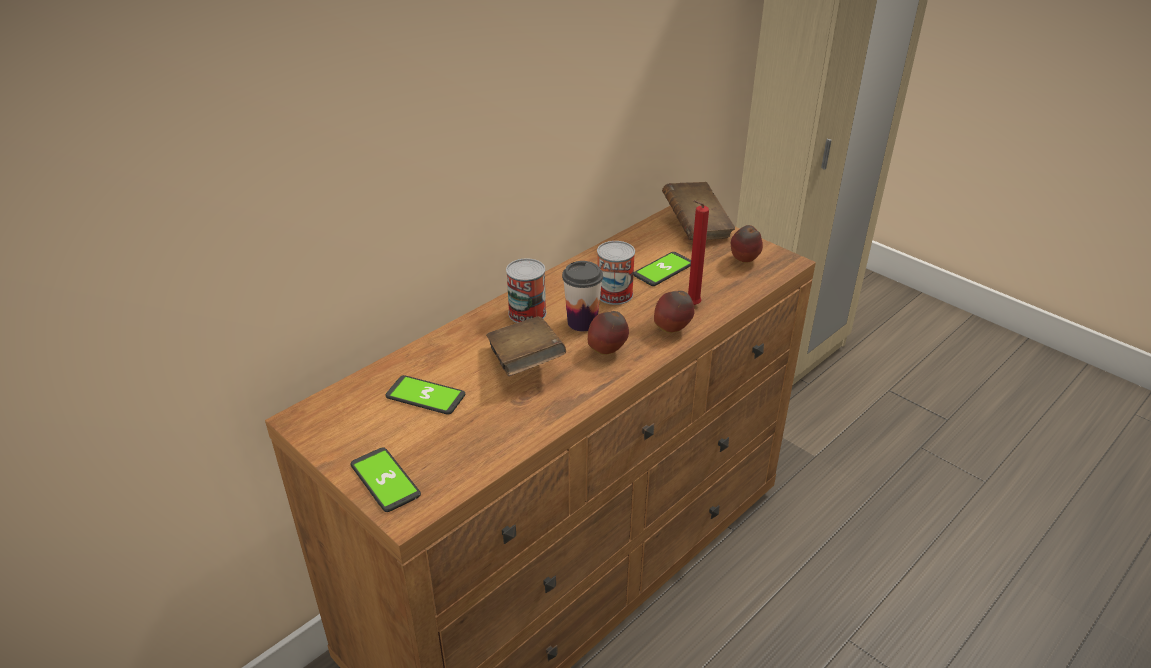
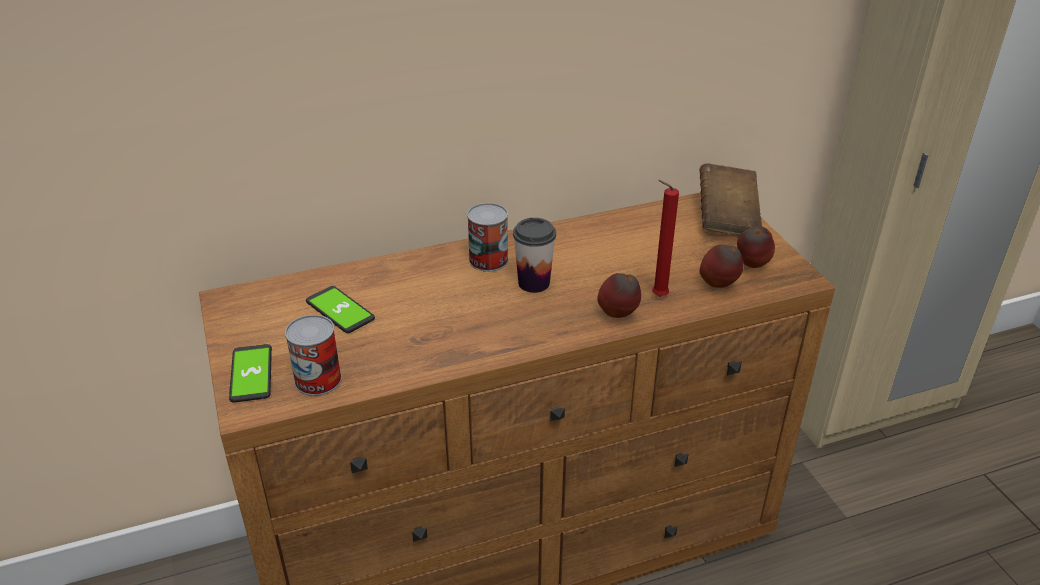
camera: 25 degrees right, 0 degrees up
brown book [486,316,566,376] -> none
apple [588,311,629,355] -> apple moved to [699,245,743,288]
can [597,241,635,305] -> can moved to [285,315,342,396]
phone [633,252,691,286] -> none

